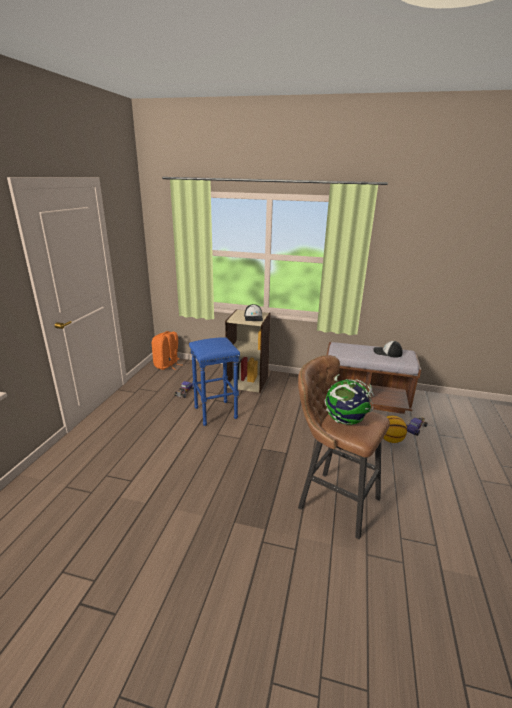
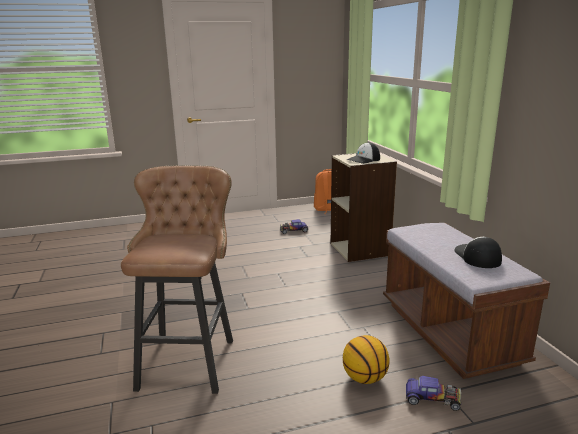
camera: 60 degrees right, 5 degrees down
blue stool [189,337,240,426] -> none
globe [325,374,374,425] -> none

